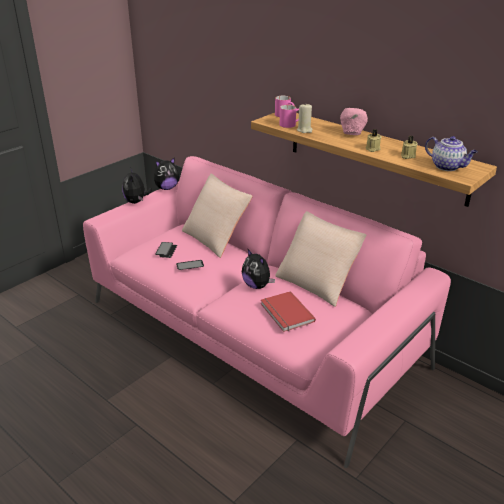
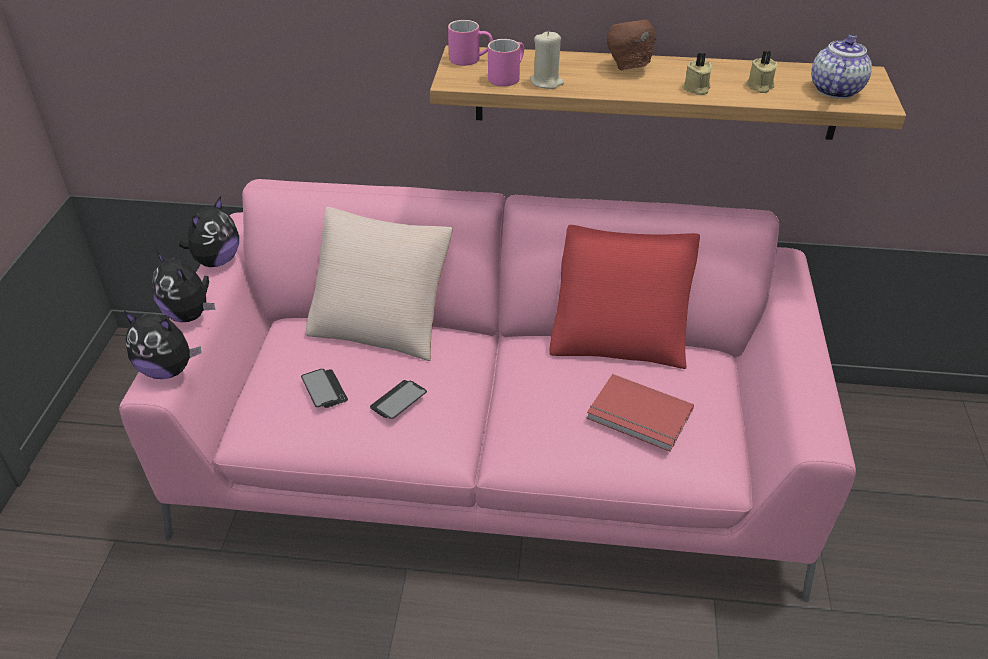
camera: 35 degrees left, 10 degrees up
plush toy [242,249,275,289] -> plush toy moved to [124,311,201,379]
beige pillow [275,211,366,307] -> red pillow [549,225,700,369]
pink bowl [340,108,368,135] -> brown bowl [607,20,656,71]
teapot [425,136,478,171] -> teapot turned 75 degrees counterclockwise [811,34,872,99]

